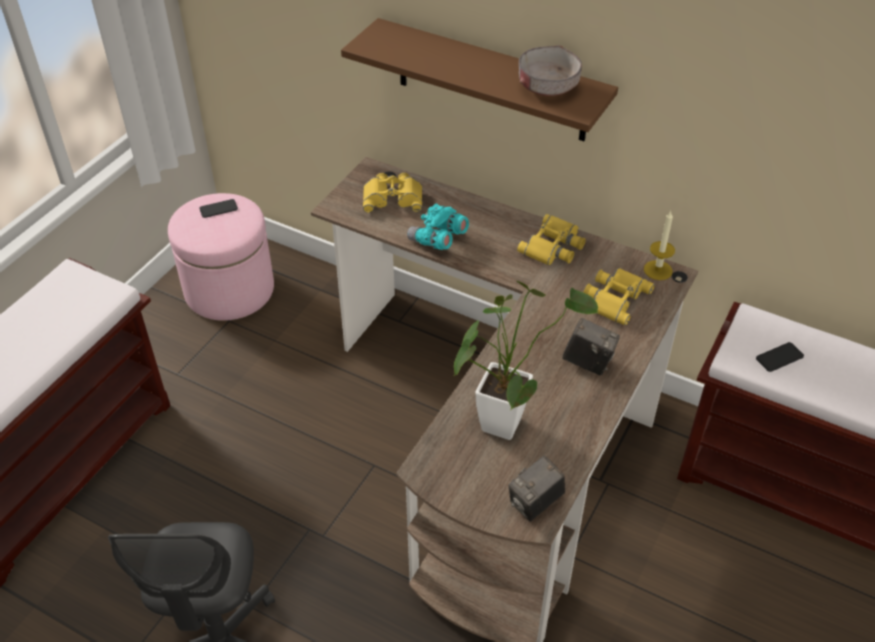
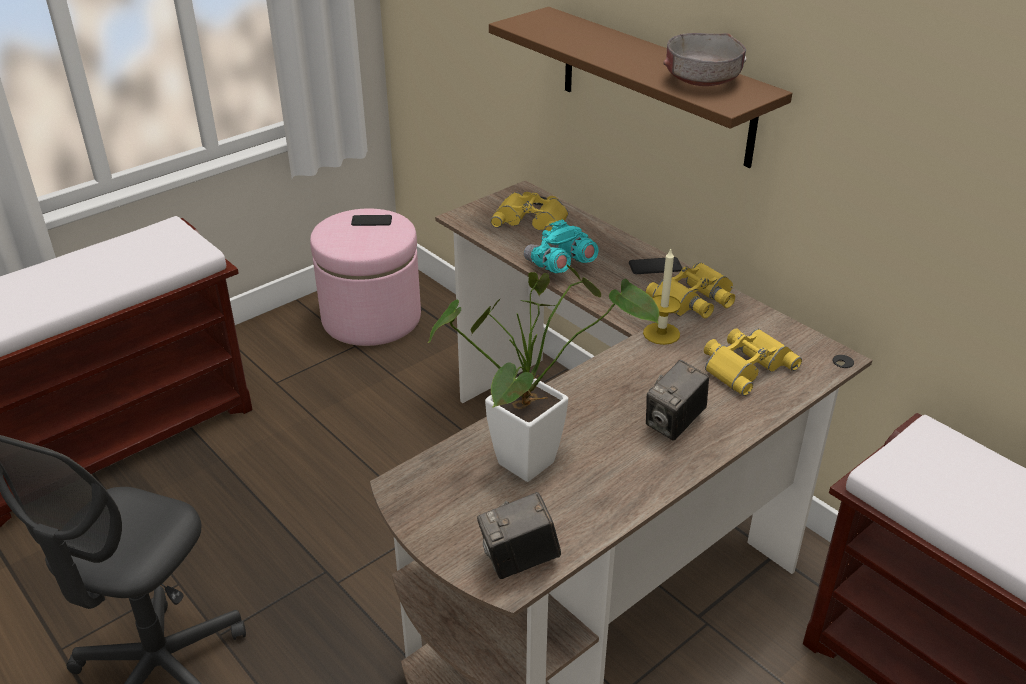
camera: 20 degrees right, 10 degrees down
camera [562,318,620,376] -> camera turned 90 degrees clockwise [646,360,709,441]
candle [644,211,675,280] -> candle moved to [643,248,681,345]
phone [756,342,804,372] -> phone moved to [629,257,682,274]

